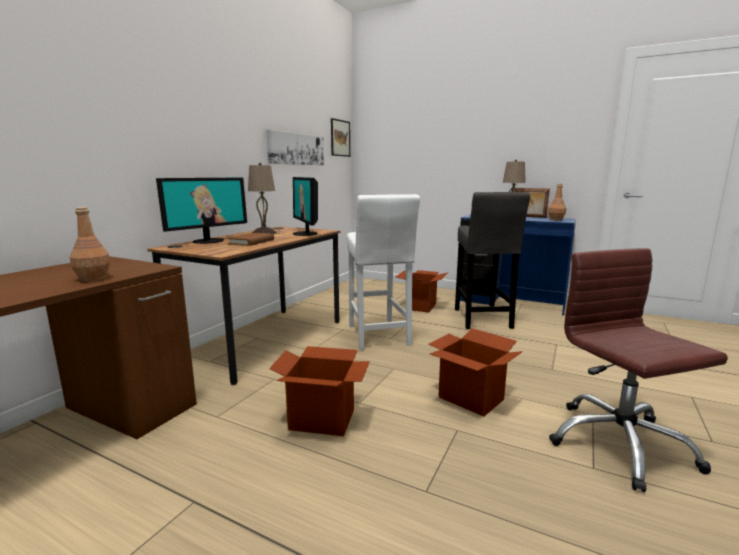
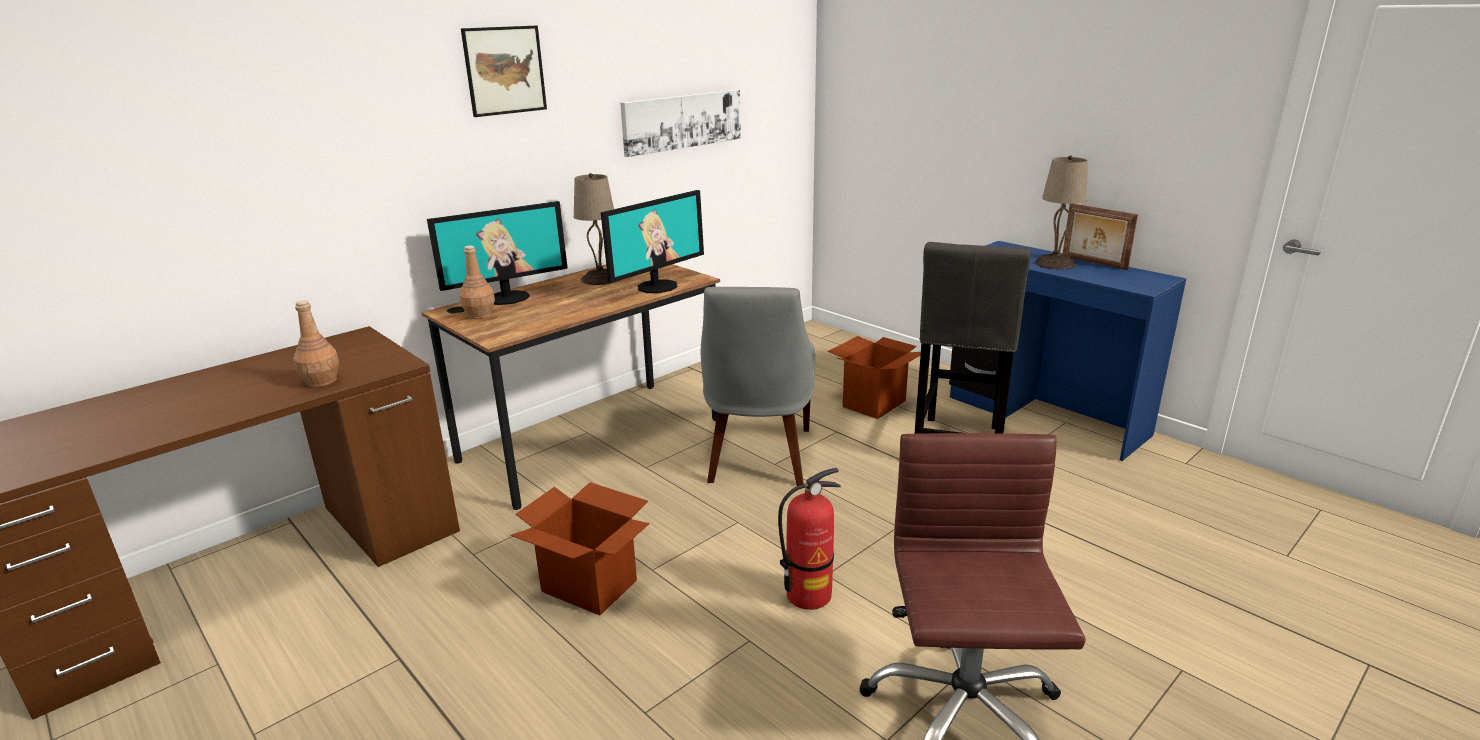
camera: 20 degrees right, 10 degrees up
brown book [227,233,274,246] -> none
monitor [293,177,318,236] -> monitor turned 135 degrees counterclockwise [601,190,704,293]
picture [331,118,350,157] -> picture moved to [461,26,547,117]
white stool [347,194,420,351] -> grey chair [701,287,815,486]
cardboard box [429,328,523,416] -> fire extinguisher [778,468,841,610]
brown bottle [548,184,566,220] -> brown bottle moved to [460,245,495,319]

